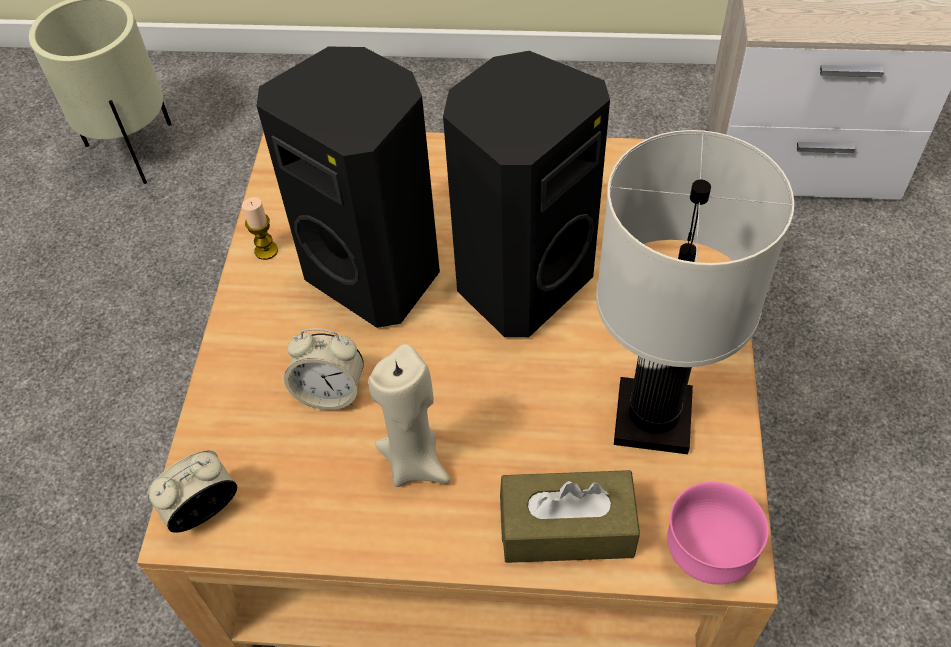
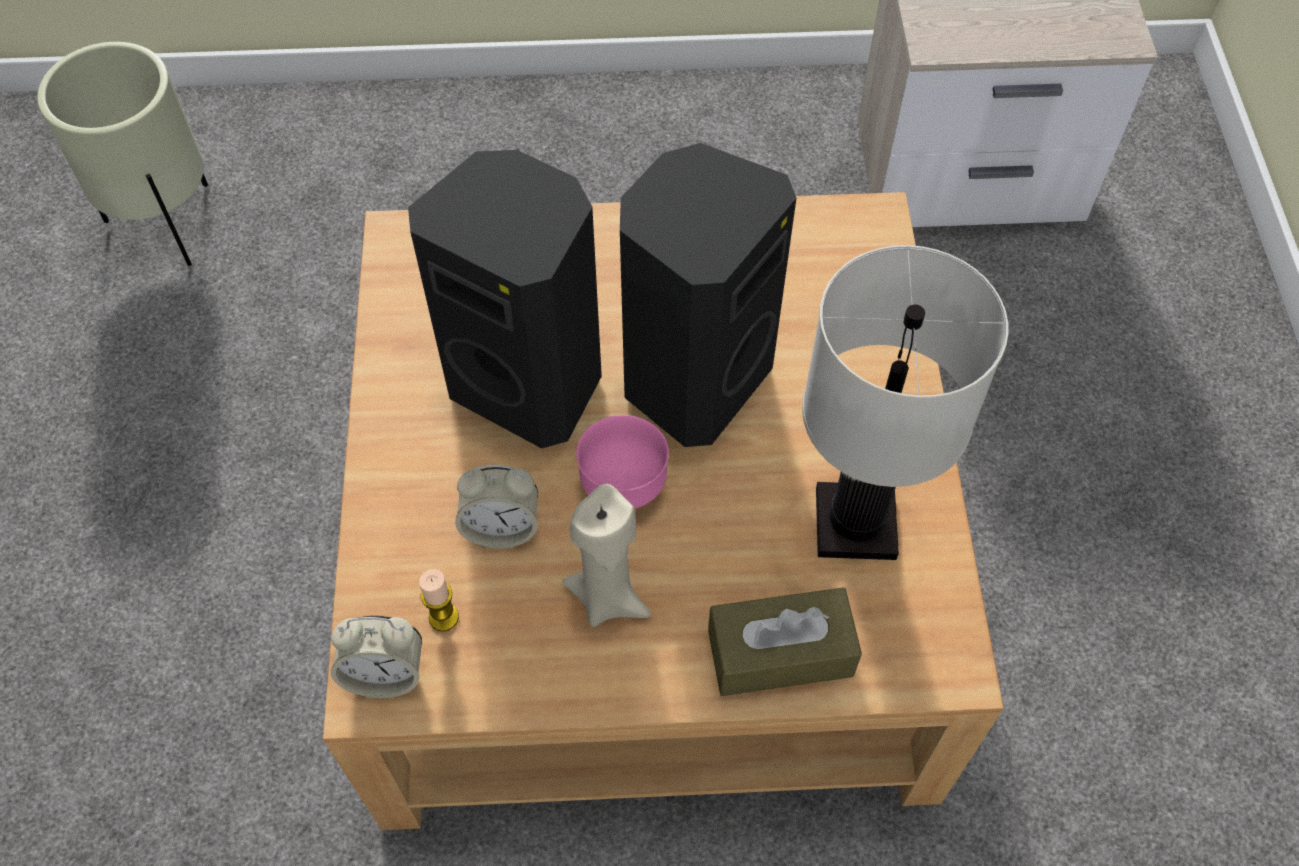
camera: 10 degrees left, 5 degrees up
alarm clock [147,451,237,533] -> alarm clock turned 135 degrees counterclockwise [331,616,422,698]
candle [242,197,278,260] -> candle moved to [419,569,459,632]
pink bowl [667,482,769,585] -> pink bowl moved to [576,415,669,509]

